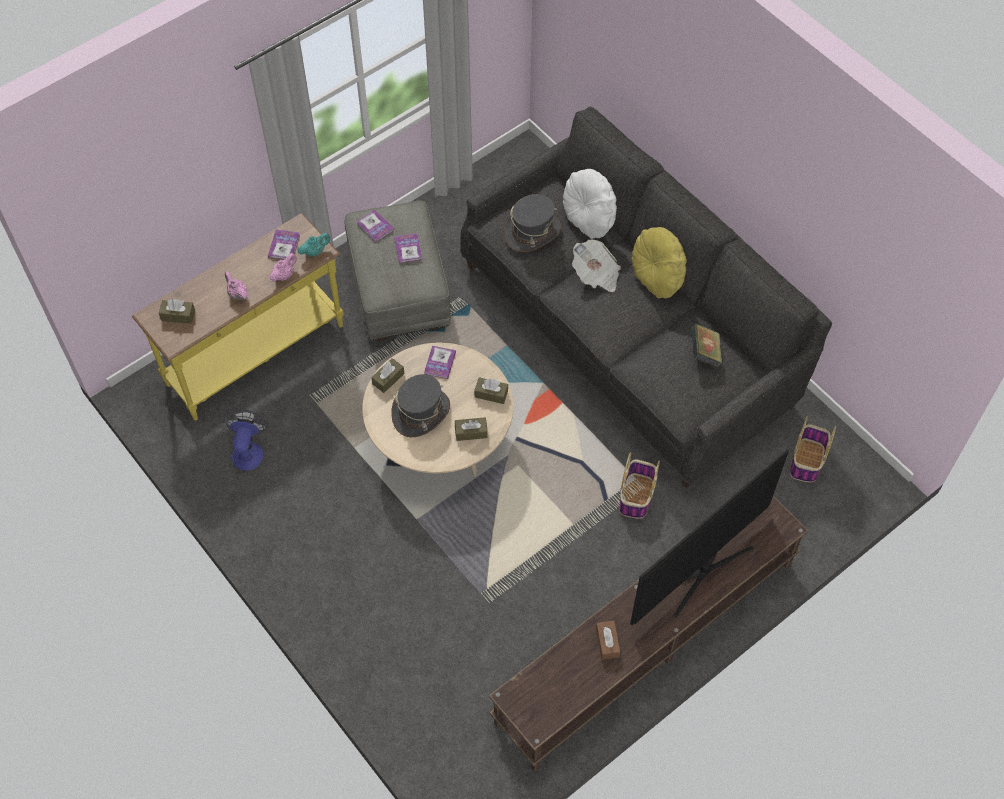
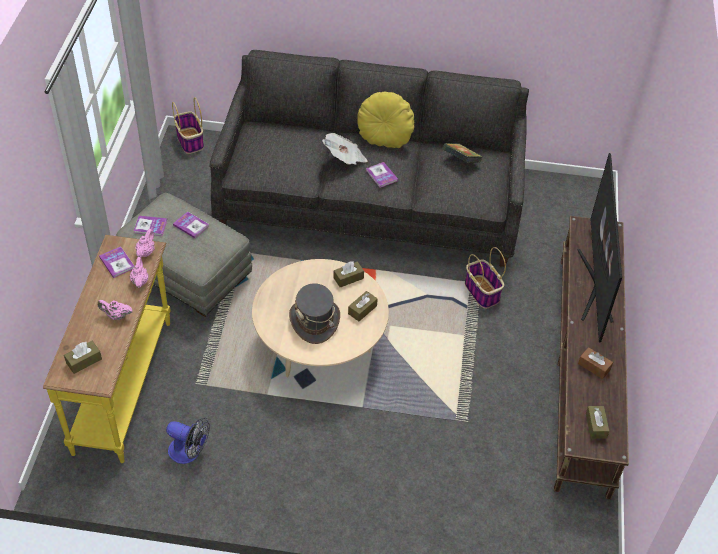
camera: 45 degrees left, 10 degrees down
fan [224,410,268,471] -> fan turned 150 degrees clockwise [166,418,210,464]
turquoise teapot [298,233,330,257] -> pink teapot [136,229,155,257]
brown tissue box [371,358,404,393] -> brown tissue box moved to [586,406,609,439]
book [424,346,456,379] -> book moved to [366,162,398,188]
grey hat [504,194,561,252] -> none
white pillow [563,169,617,239] -> none
basket [790,416,836,482] -> basket moved to [172,97,204,154]

